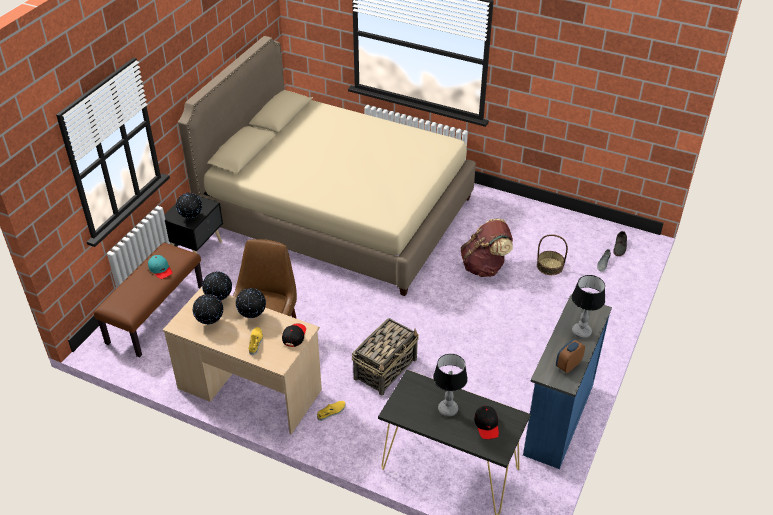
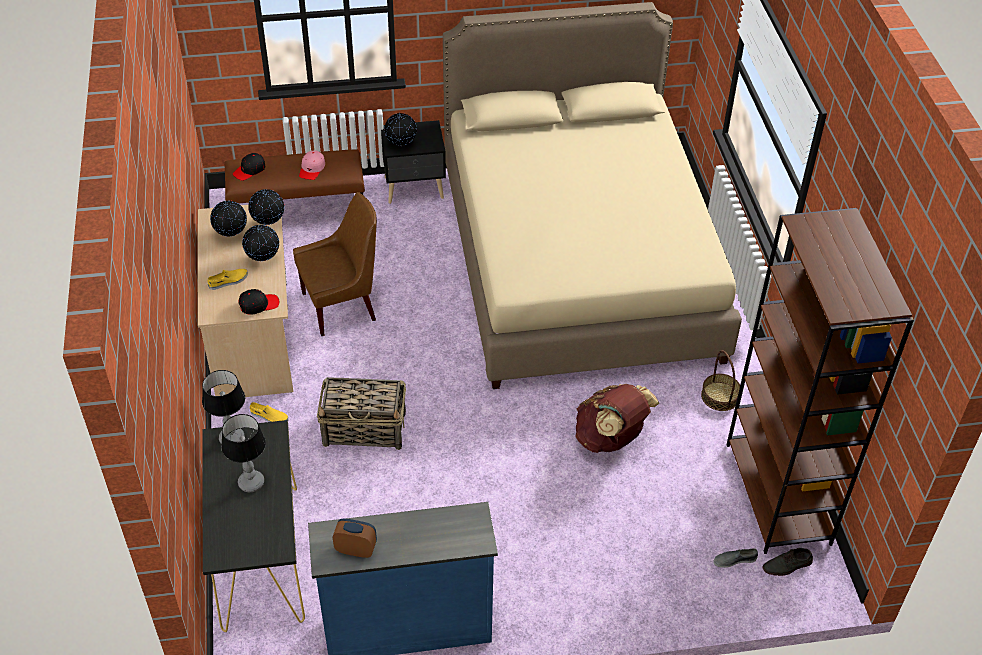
camera: 55 degrees right, 5 degrees up
turquoise cap [148,255,173,279] -> pink cap [299,150,325,180]
black cap [474,406,499,439] -> black cap moved to [233,153,265,181]
basket [537,234,568,275] -> basket moved to [701,350,740,411]
table lamp [572,275,605,338] -> table lamp moved to [202,370,245,444]
none -> brown bookcase [726,208,914,554]

